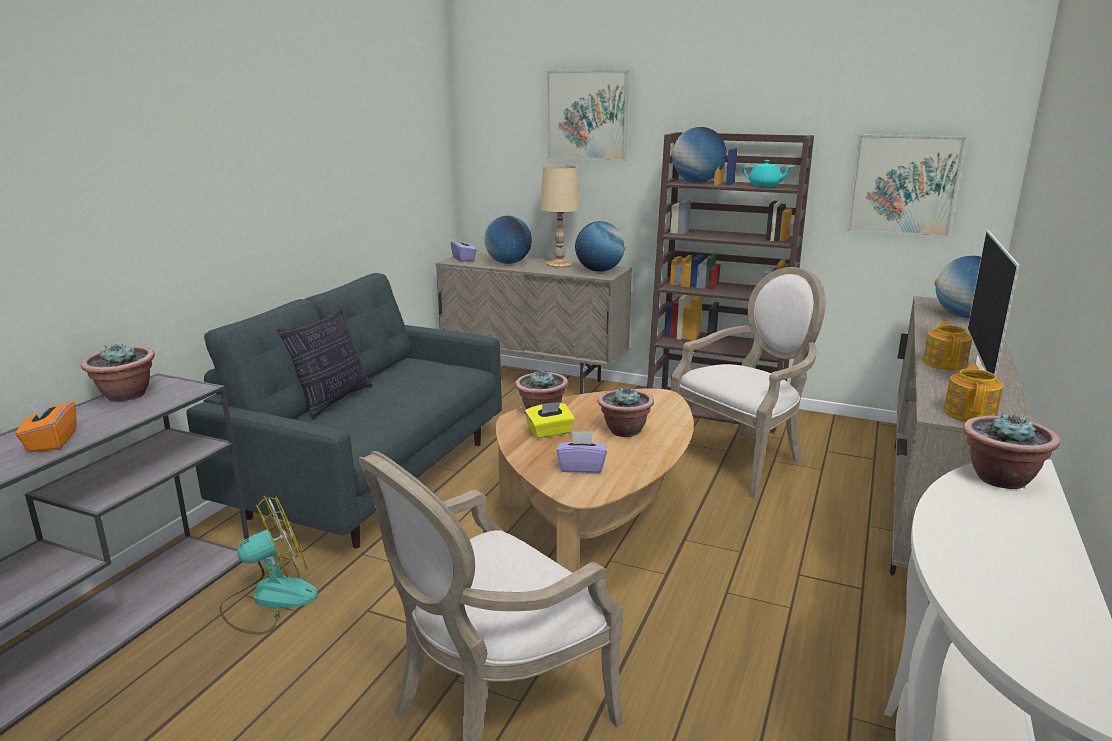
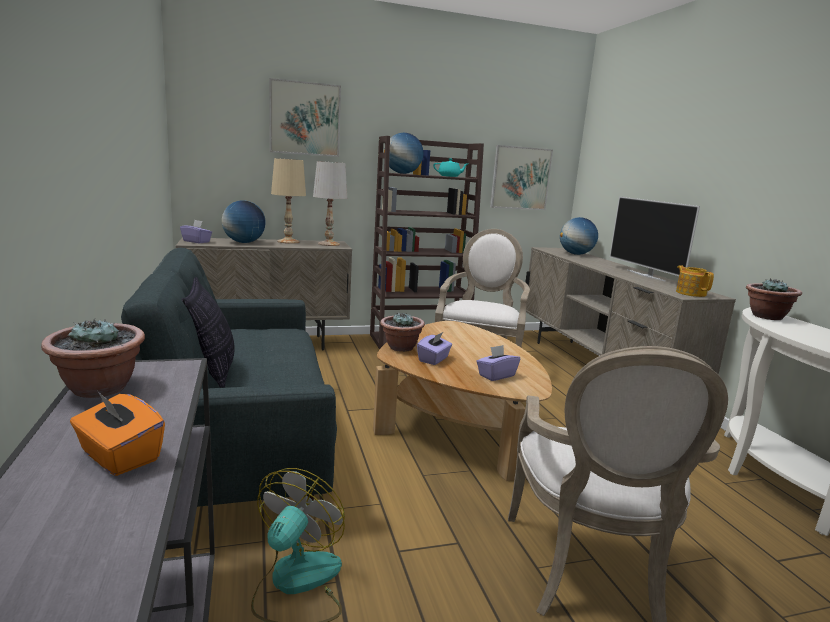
camera: 40 degrees left, 5 degrees down
yellow tissue box [525,402,575,439] -> purple tissue box [417,332,452,365]
globe [575,221,626,272] -> white table lamp [313,161,347,246]
potted plant [598,386,654,437] -> none
teapot [923,321,972,370] -> none

